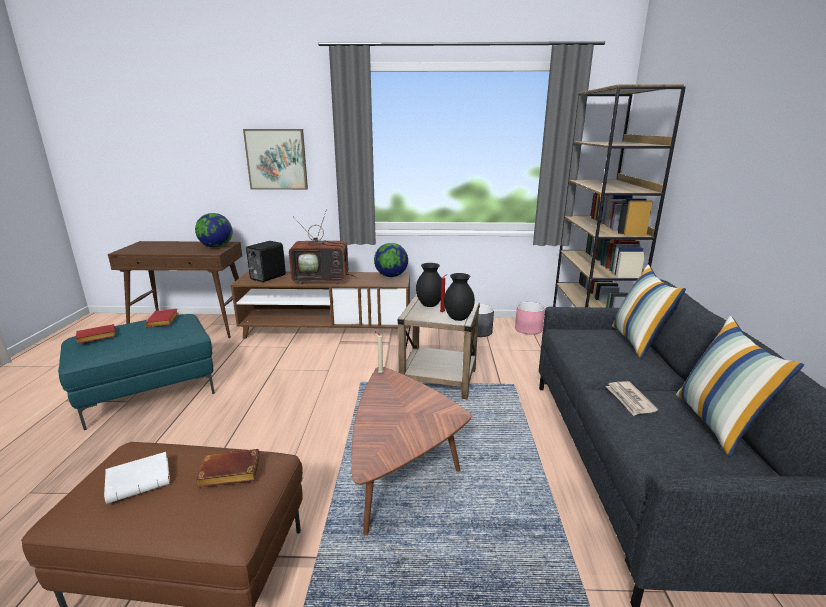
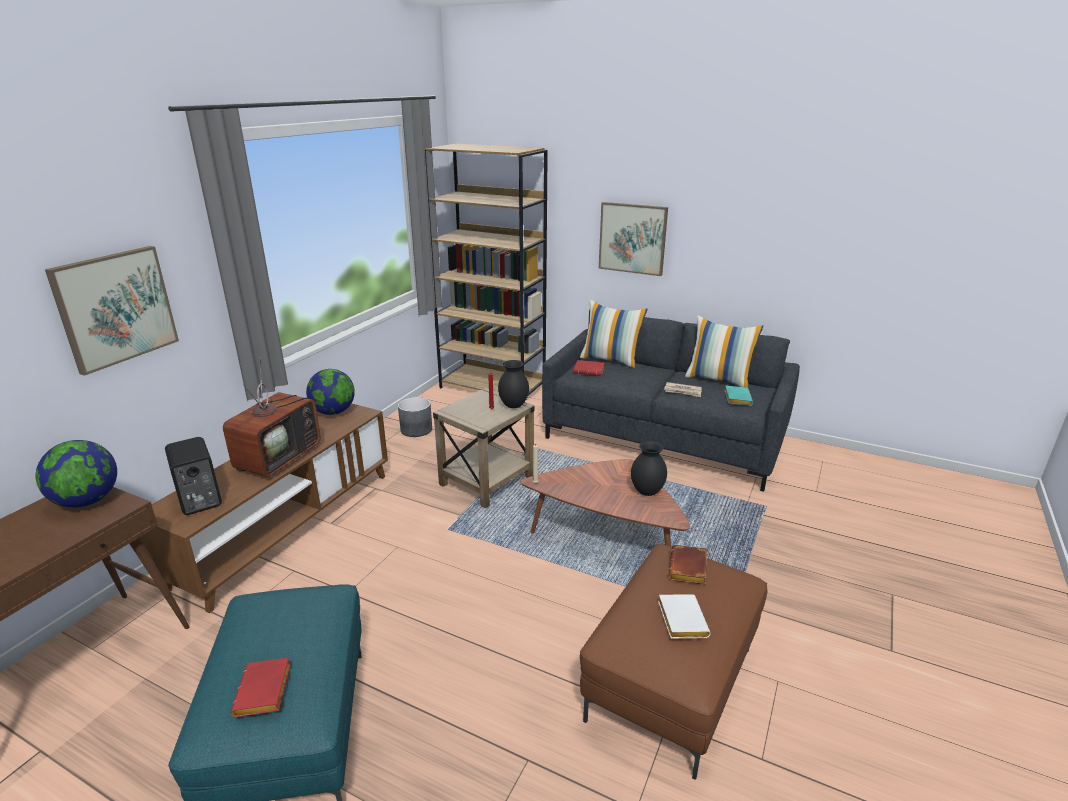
camera: 65 degrees left, 5 degrees up
red book [145,309,178,327] -> red book moved to [574,360,605,376]
black vase [416,263,441,307] -> black vase moved to [631,441,667,496]
pink planter [515,302,545,335] -> none
none -> picture [599,202,668,276]
none -> turquoise book [725,385,753,406]

